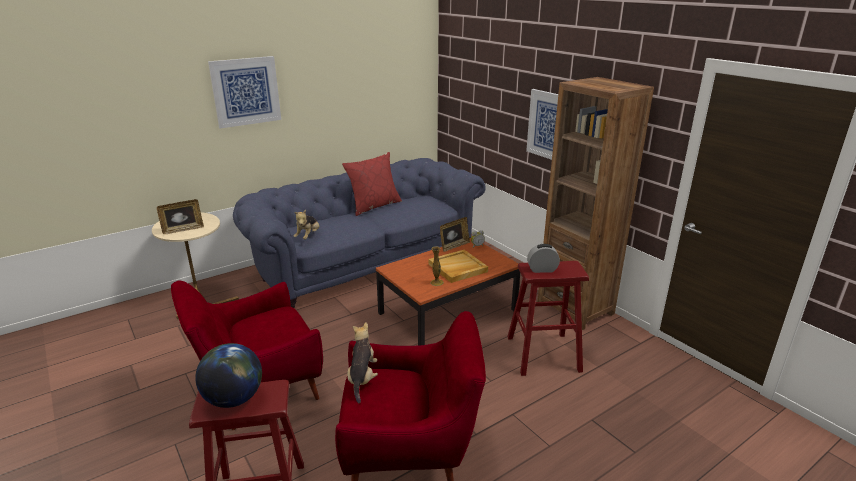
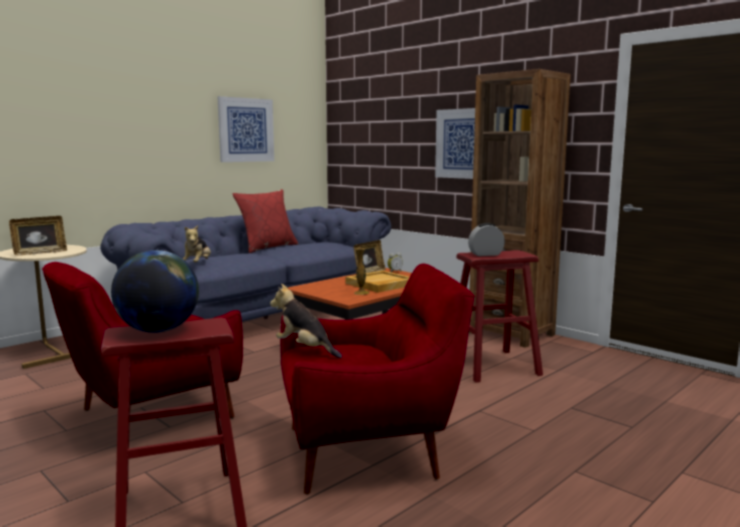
camera: 10 degrees left, 15 degrees down
picture [208,56,281,129] -> picture moved to [218,96,274,162]
plush toy [347,322,378,403] -> plush toy turned 45 degrees counterclockwise [270,284,342,358]

